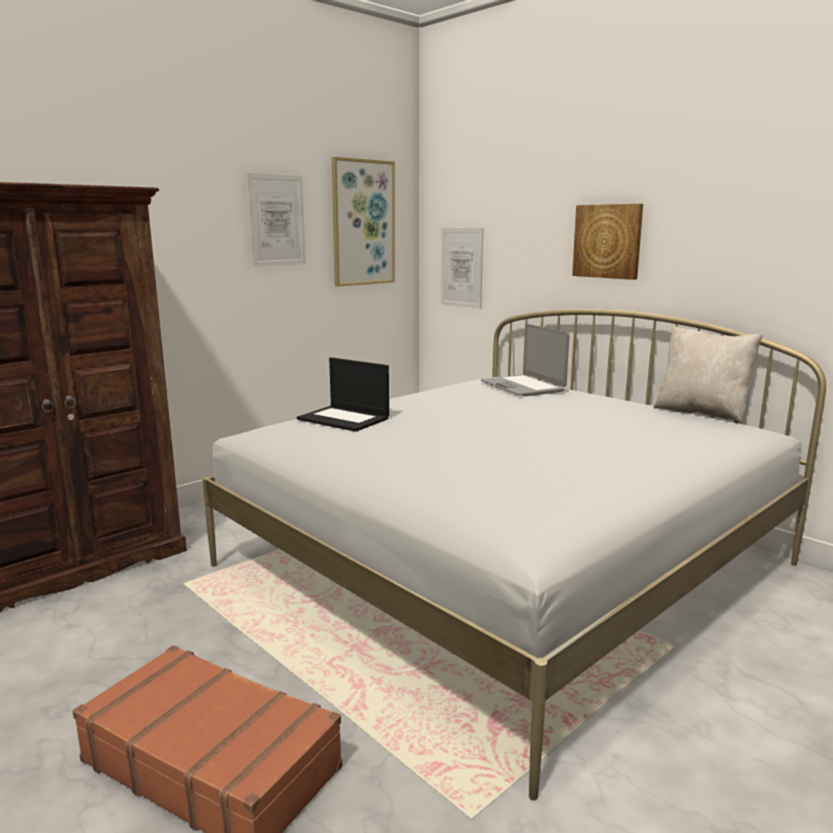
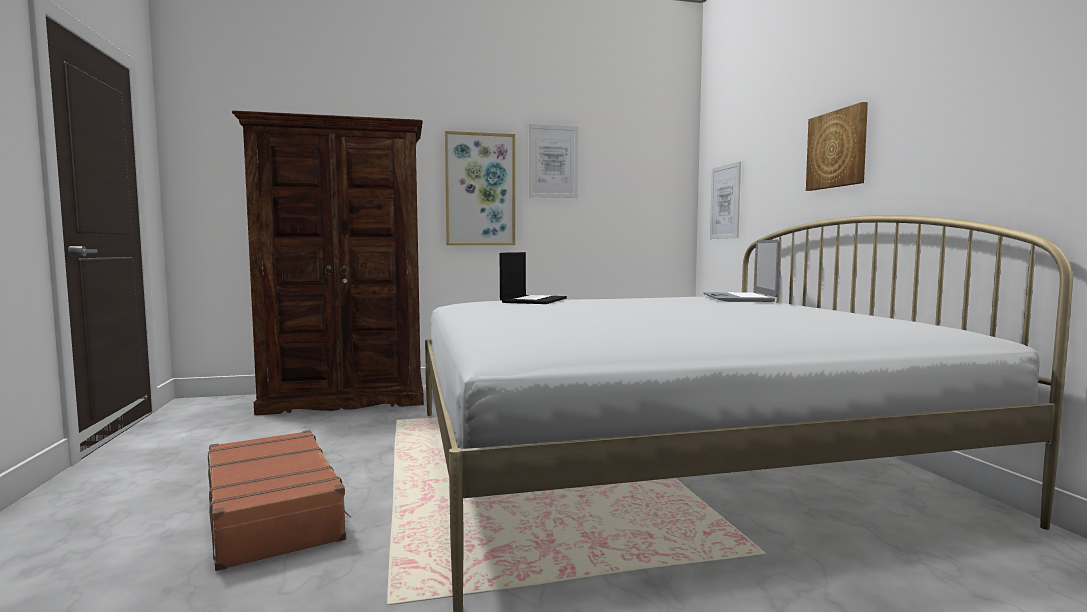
camera: 30 degrees right, 10 degrees down
laptop [297,357,389,432] -> laptop turned 135 degrees counterclockwise [500,252,567,304]
picture [332,157,395,287] -> picture moved to [445,131,515,245]
beige pillow [653,326,763,424] -> none

